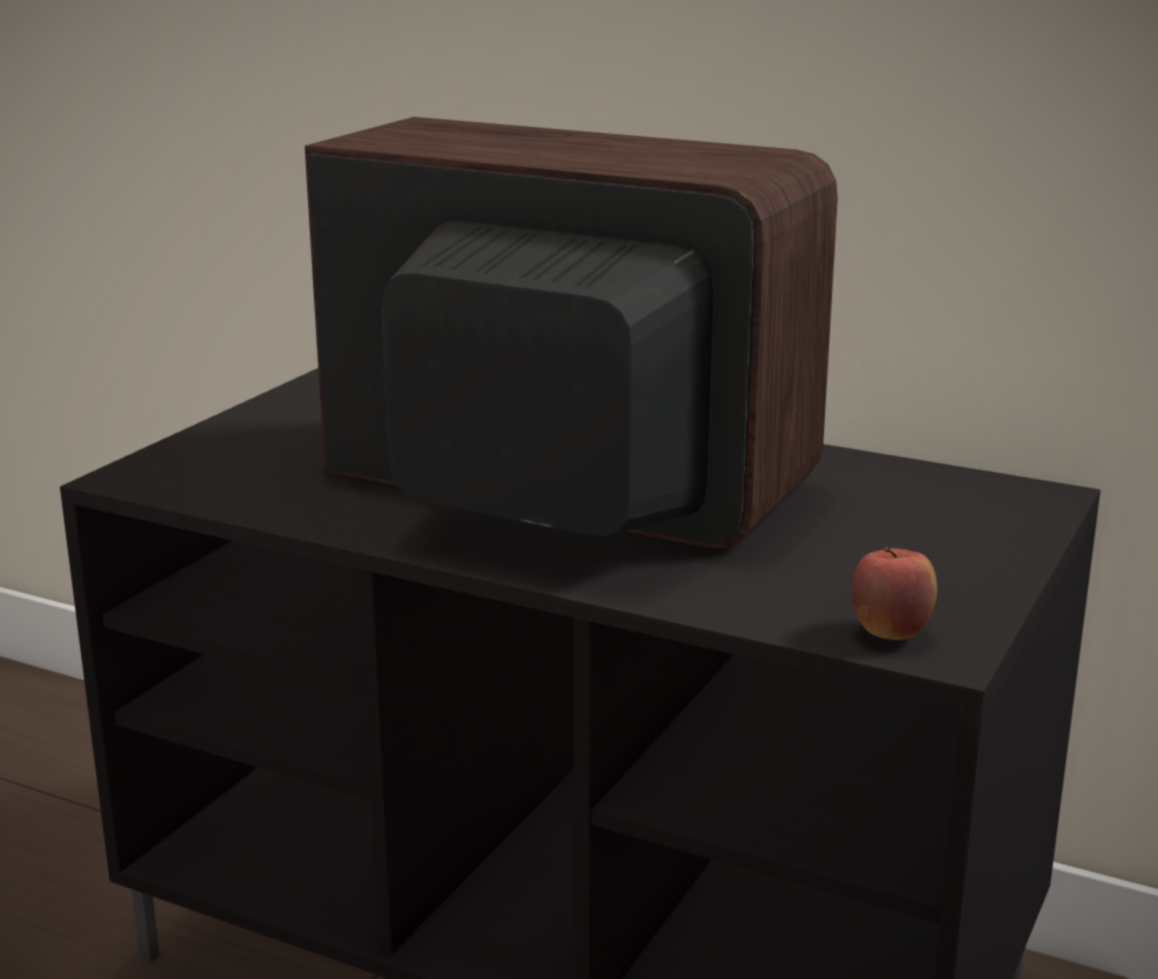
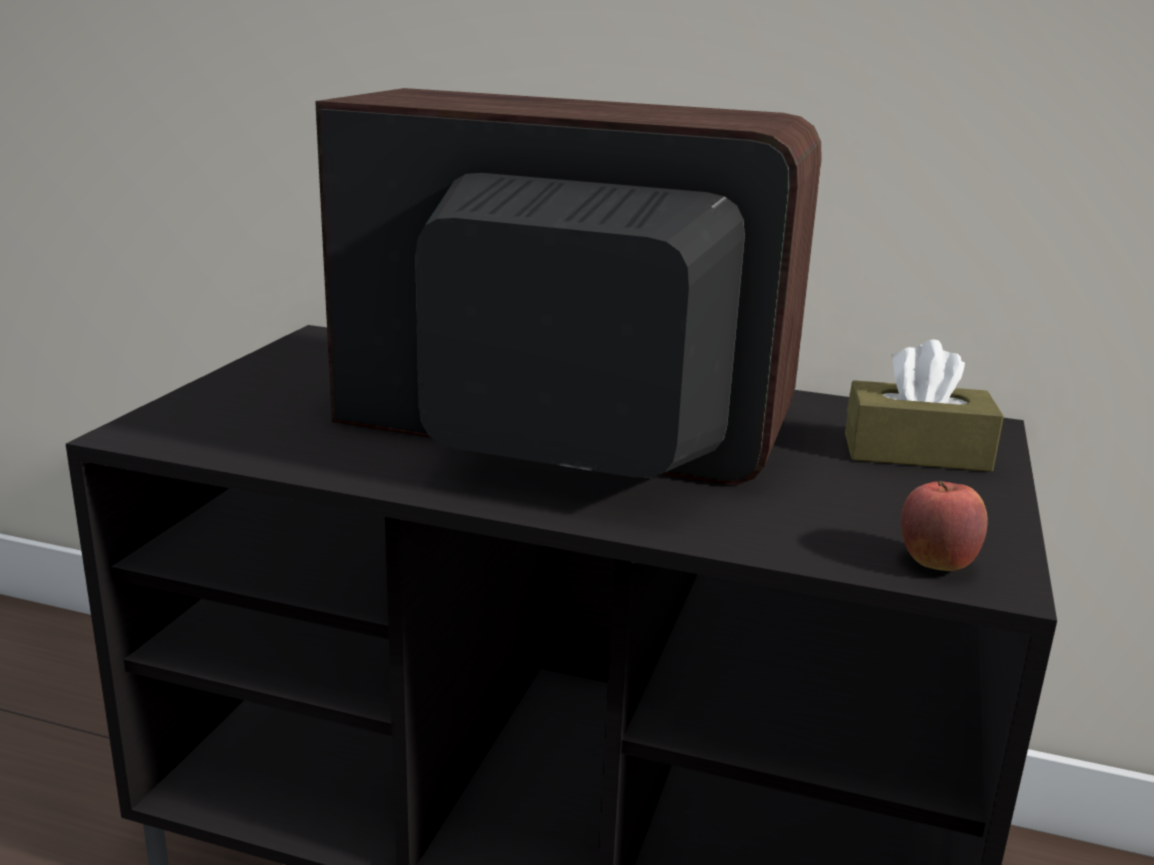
camera: 10 degrees left, 0 degrees up
none -> brown tissue box [845,339,1004,472]

